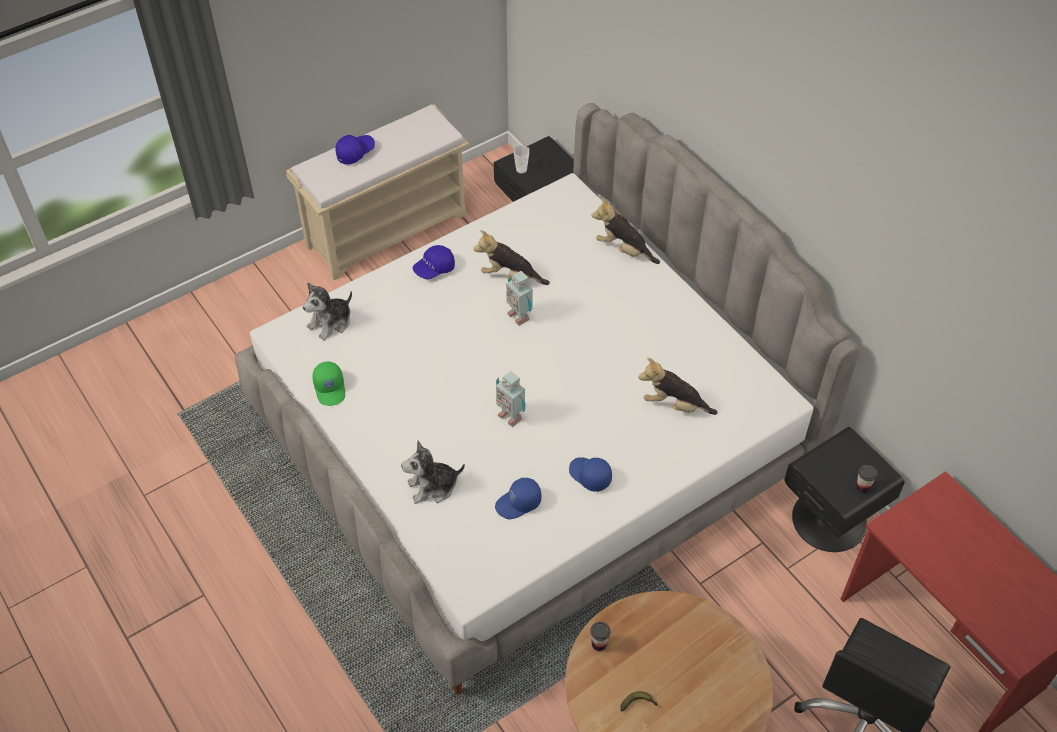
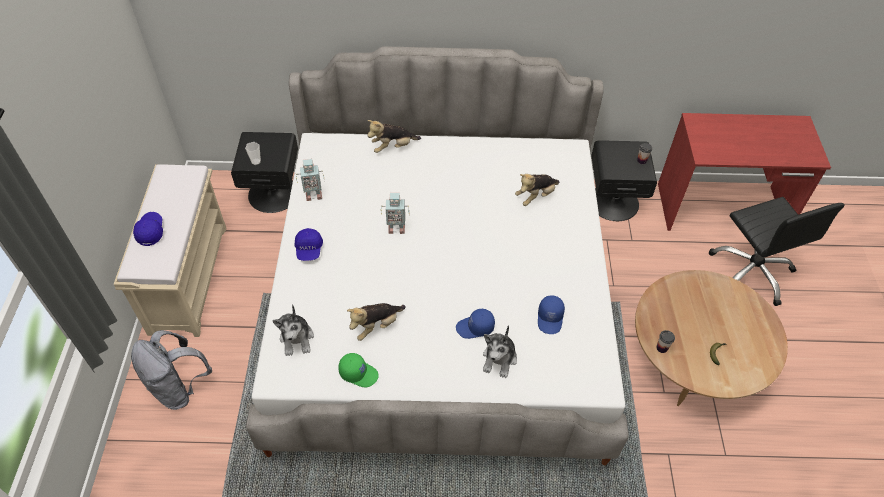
camera: 55 degrees left, 0 degrees up
plush toy [473,230,550,285] -> plush toy moved to [347,303,406,341]
toy robot [496,371,525,427] -> toy robot moved to [296,159,324,201]
blue cap [569,458,612,492] -> blue cap moved to [456,309,495,339]
none -> grey backpack [131,330,212,410]

